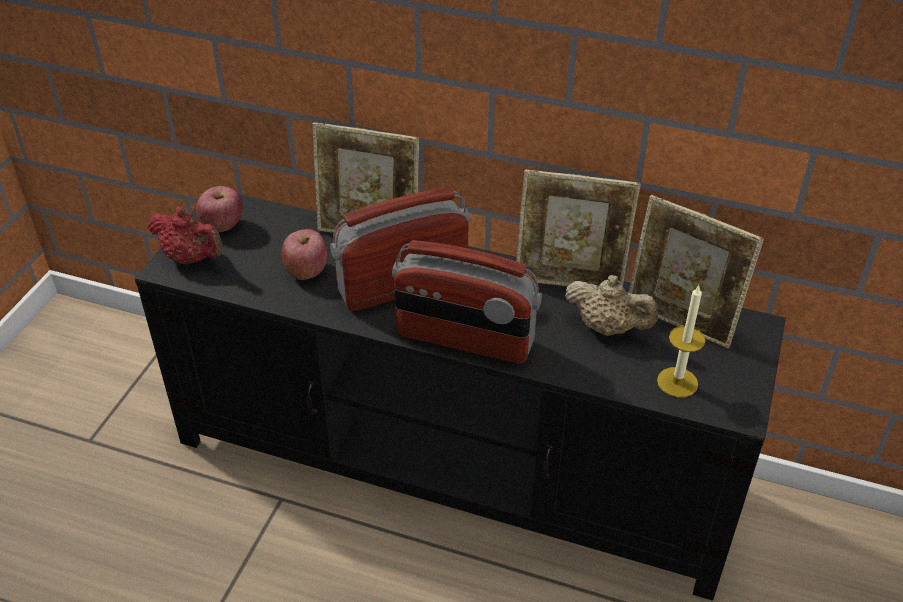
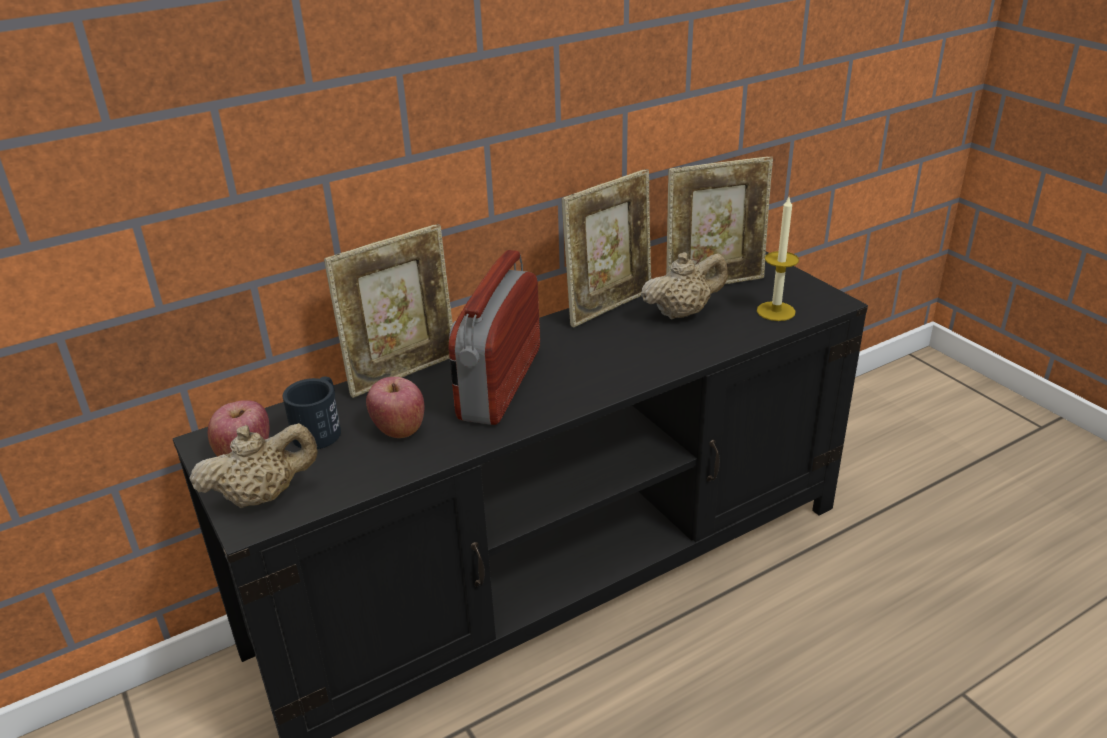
camera: 50 degrees left, 10 degrees down
red teapot [148,206,223,264] -> beige teapot [189,423,318,508]
radio [392,240,542,364] -> none
none -> black mug [282,376,341,449]

